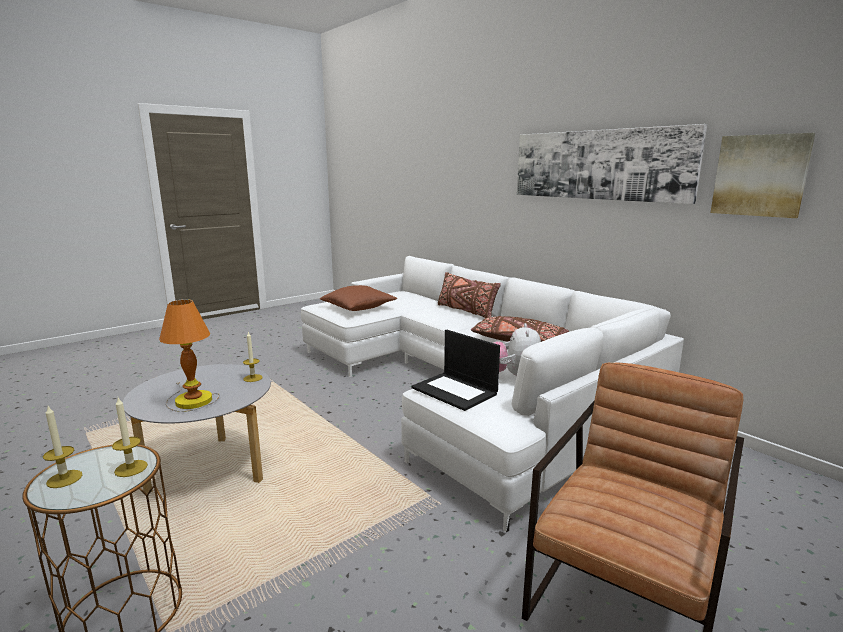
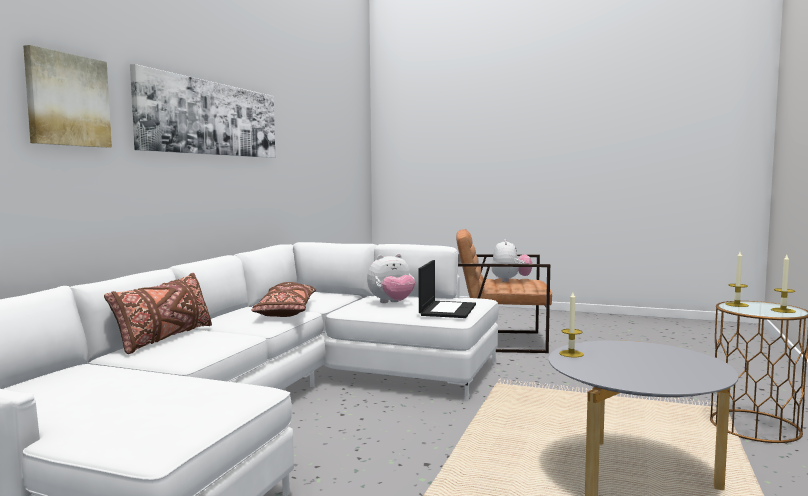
camera: 120 degrees left, 10 degrees down
table lamp [159,299,219,412] -> none
brown pillow [320,285,397,311] -> none
picture [710,133,815,218] -> picture moved to [23,45,112,148]
none -> plush toy [492,239,532,282]

